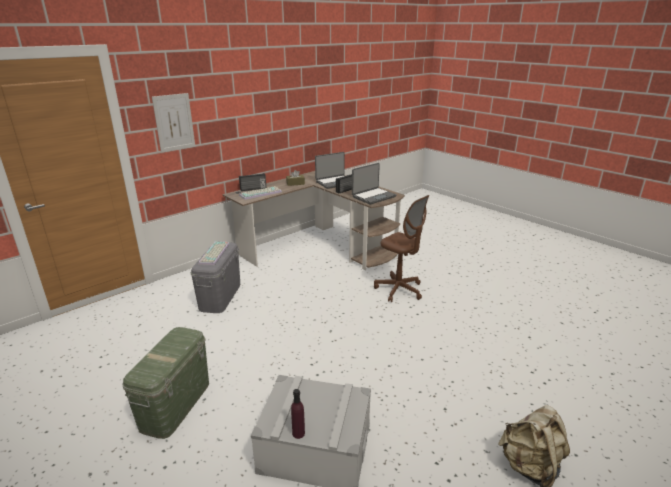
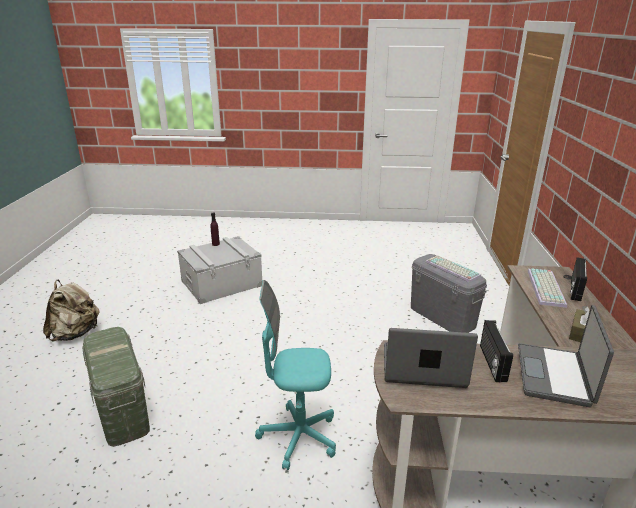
camera: 135 degrees right, 0 degrees up
green storage box [122,327,209,439] -> green storage box moved to [82,327,150,447]
picture [152,93,195,153] -> none
laptop [352,163,397,205] -> laptop turned 90 degrees clockwise [384,328,478,388]
brown office chair [374,195,429,302] -> turquoise office chair [255,280,336,470]

